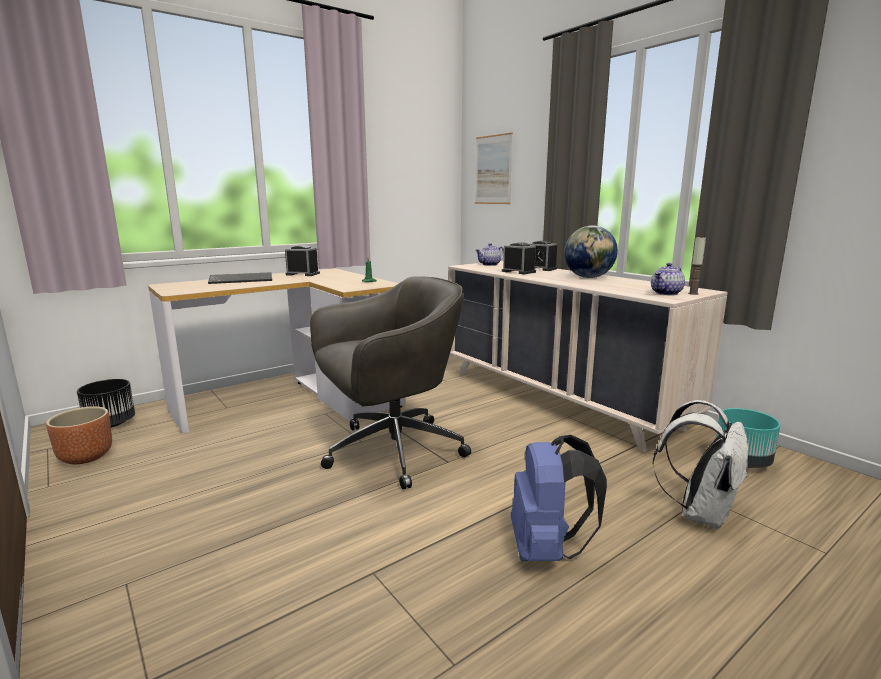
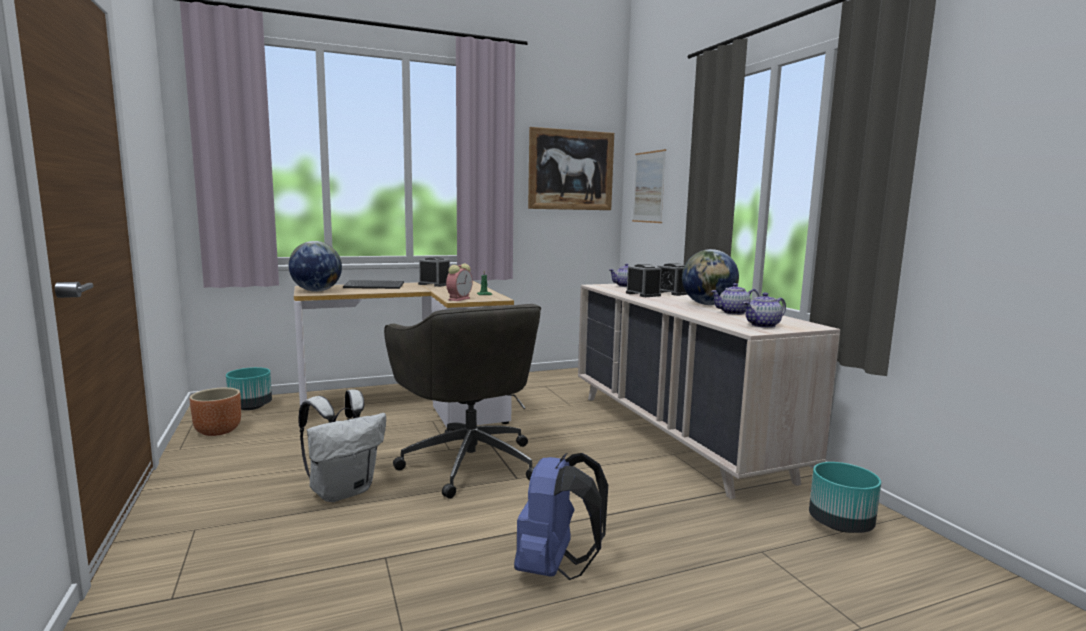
camera: 15 degrees right, 5 degrees down
black planter [77,379,135,428] -> turquoise planter [226,367,272,410]
grey office chair [310,276,471,490] -> grey office chair turned 75 degrees clockwise [384,304,541,499]
white backpack [653,400,748,530] -> white backpack moved to [298,389,386,502]
candle [688,237,706,295] -> none
none -> globe [289,241,342,292]
none -> alarm clock [446,263,473,301]
none -> picture [528,127,614,210]
none -> teapot [711,283,760,315]

